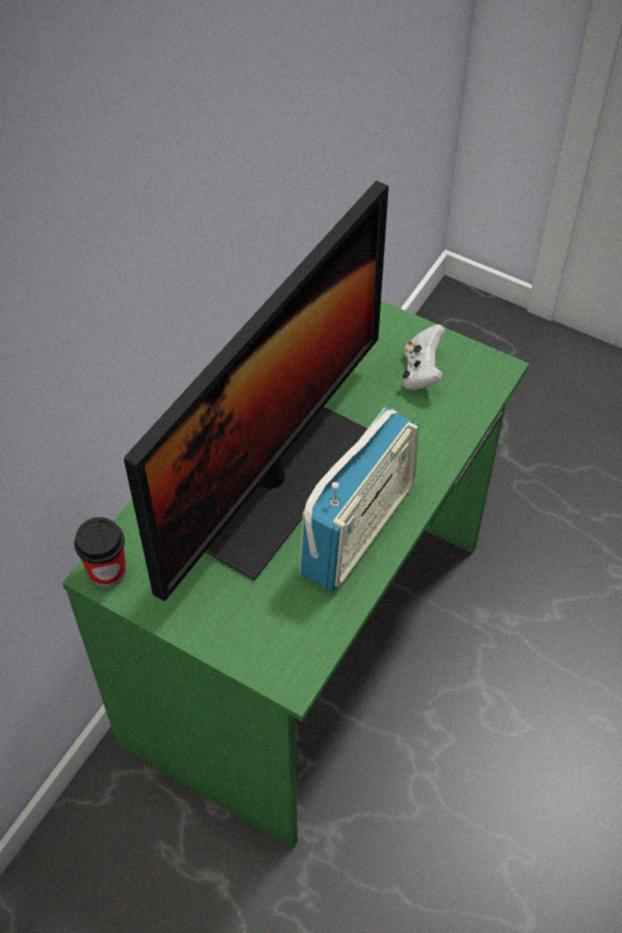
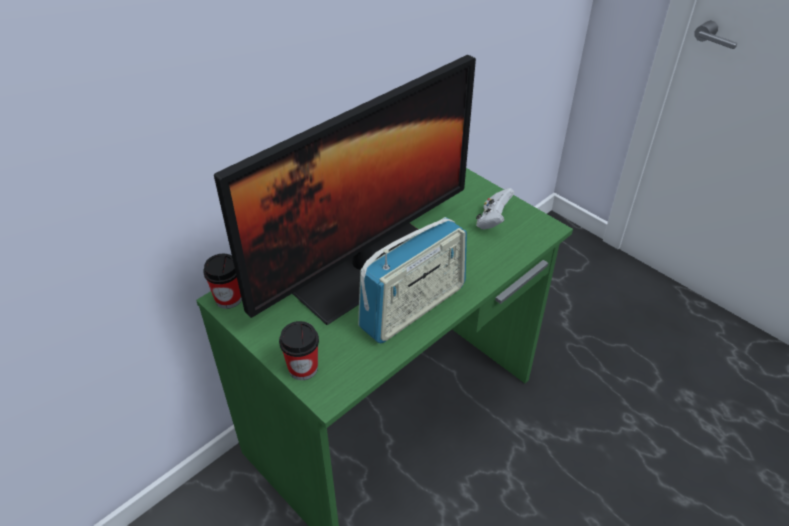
camera: 15 degrees right, 10 degrees down
none -> cup [279,321,319,380]

